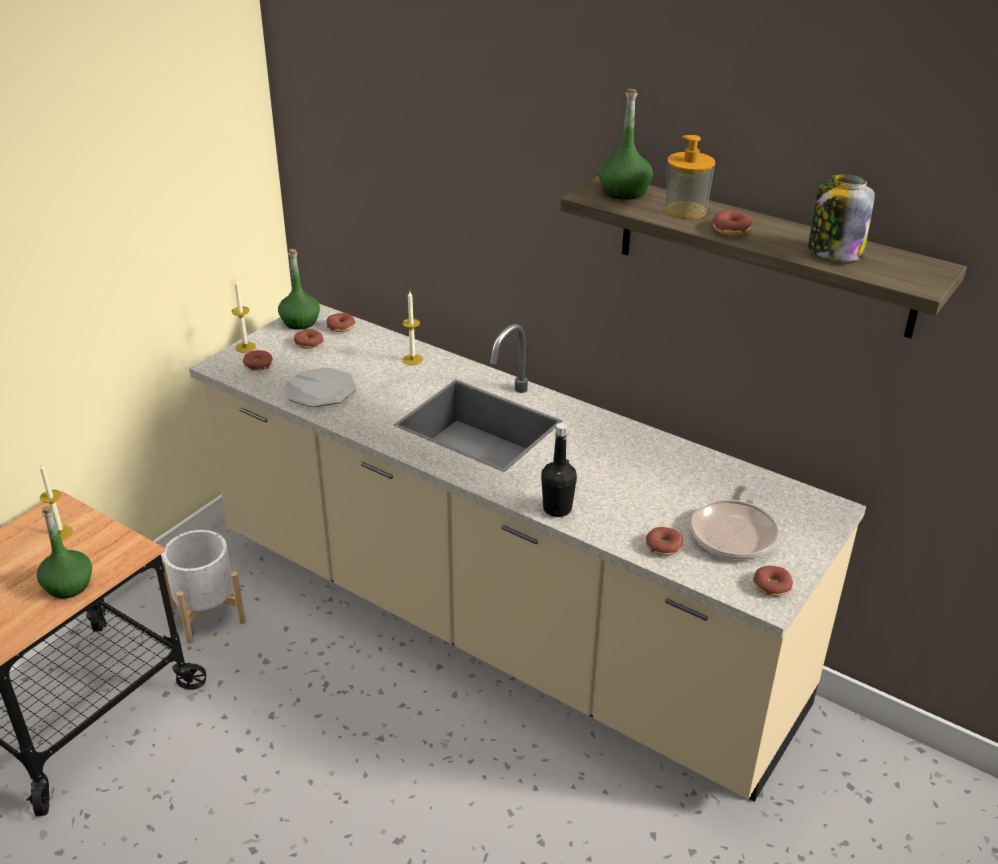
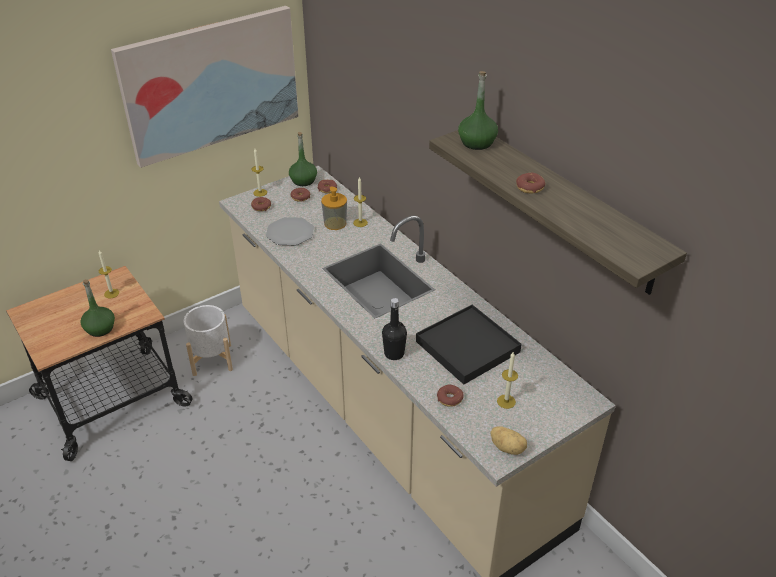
camera: 20 degrees right, 5 degrees up
soap dispenser [665,135,715,219] -> soap dispenser moved to [321,186,347,230]
frying pan [690,477,779,560] -> candle [497,352,518,409]
donut [753,566,793,597] -> potato [490,426,527,455]
jar [808,174,875,261] -> none
none -> picture [111,6,299,168]
none -> black tray [416,305,522,384]

